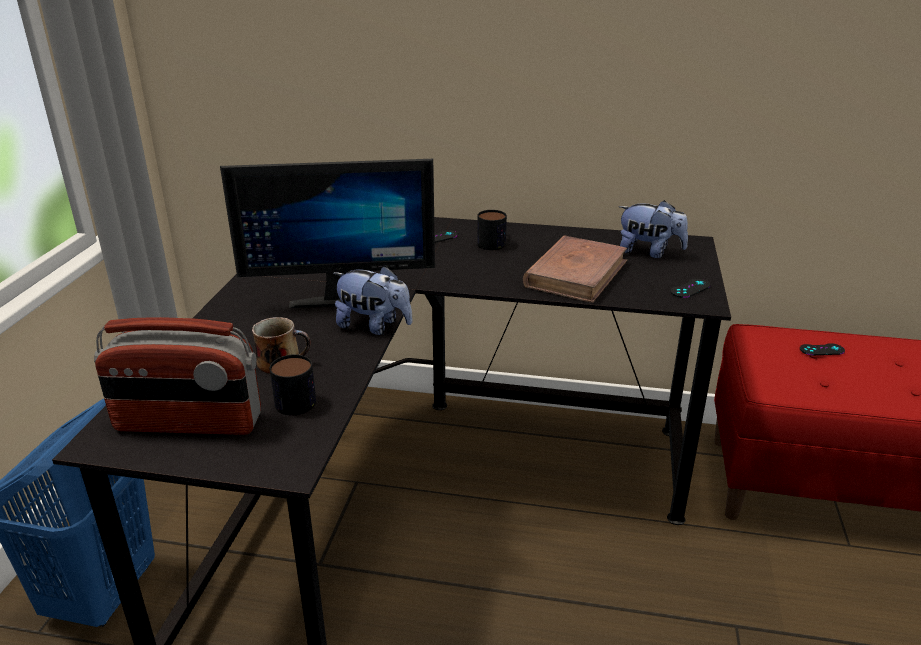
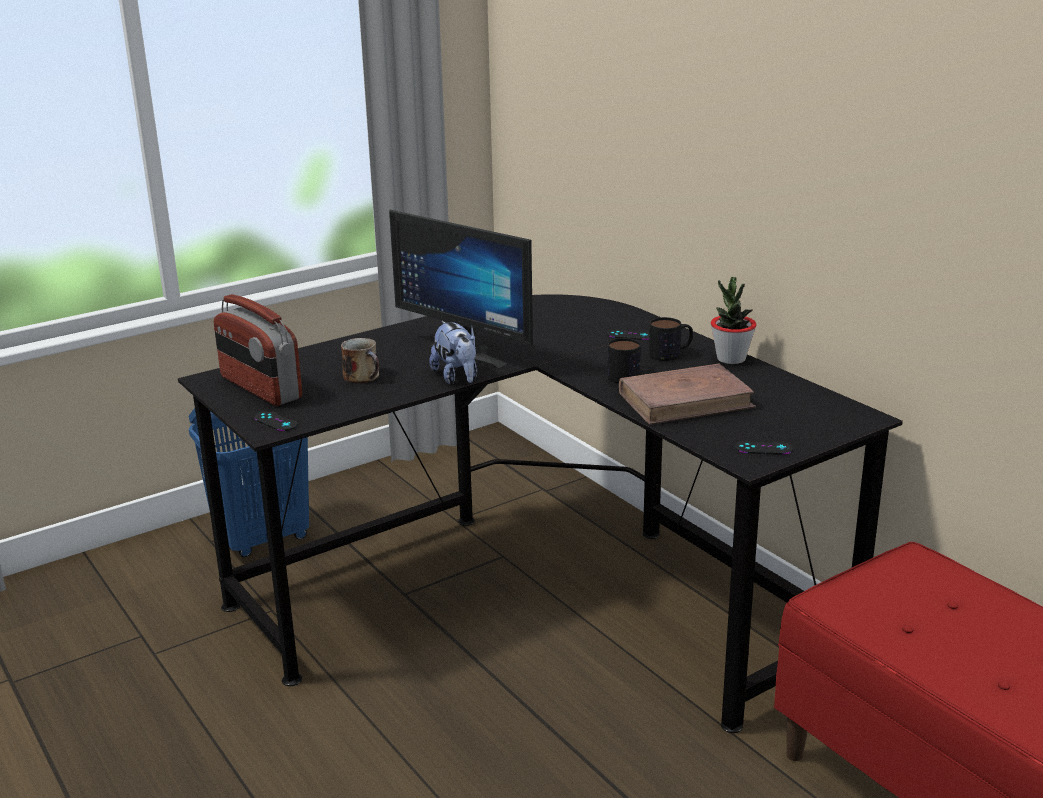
camera: 45 degrees right, 5 degrees down
mug [269,354,316,415] -> mug moved to [607,338,641,383]
plush toy [618,200,688,258] -> none
black game controller [800,343,845,355] -> black game controller moved to [255,411,298,431]
none -> potted plant [711,277,756,364]

